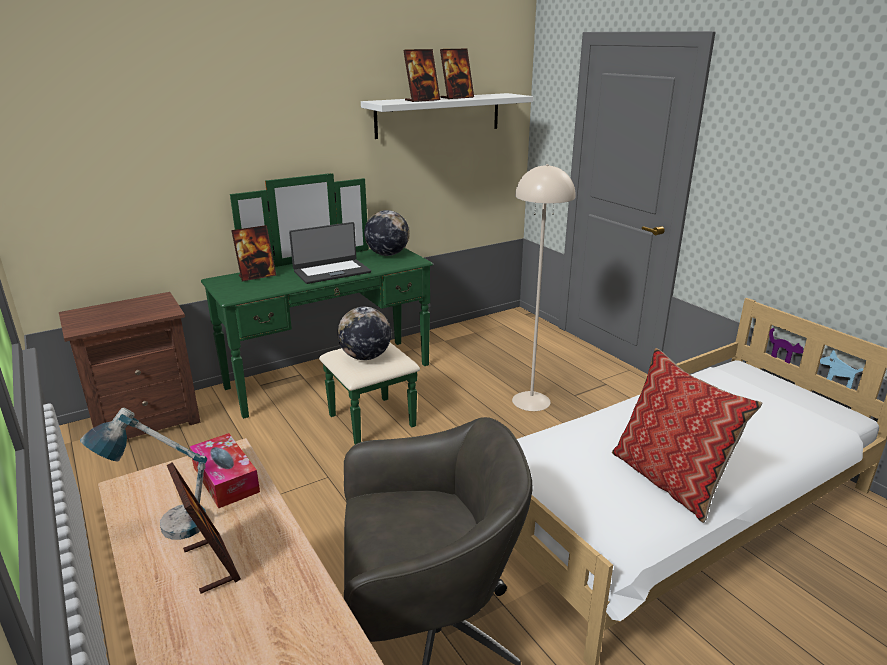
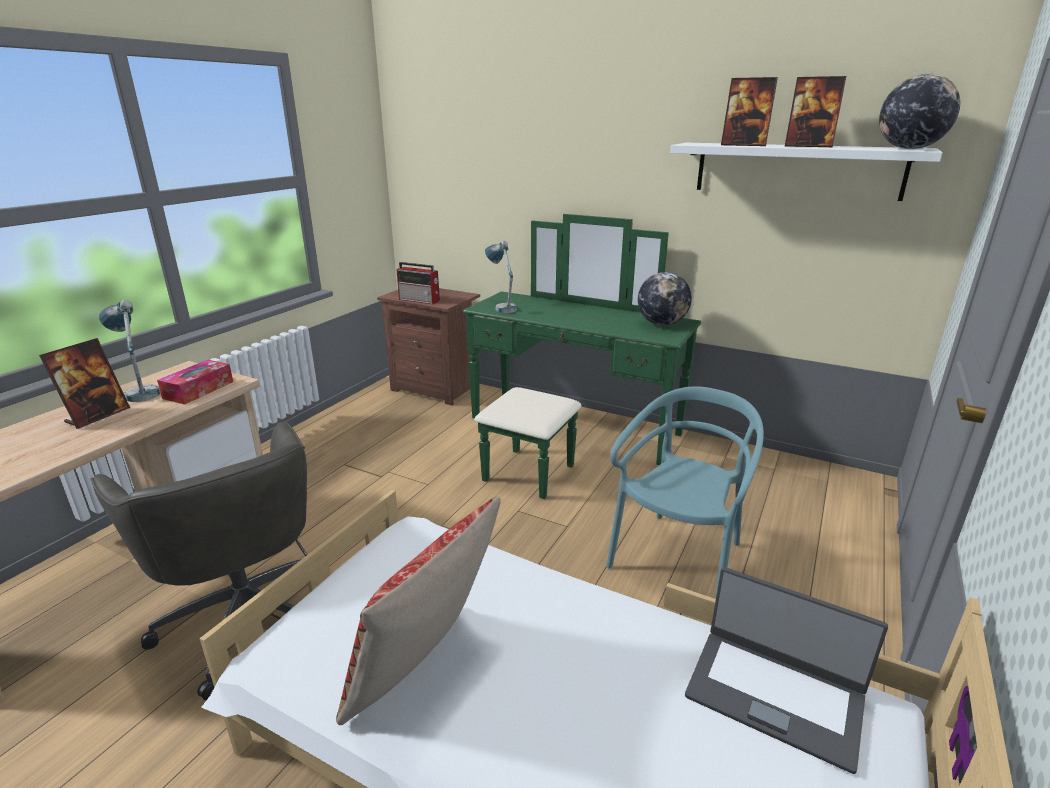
camera: 60 degrees right, 0 degrees up
picture frame [231,225,276,282] -> none
laptop [289,222,371,284] -> laptop moved to [685,567,888,774]
globe [337,307,391,360] -> globe moved to [879,74,960,149]
beige floor lamp [512,164,576,411] -> turquoise chair [606,386,764,599]
none -> radio [397,262,440,304]
none -> table lamp [485,241,517,313]

